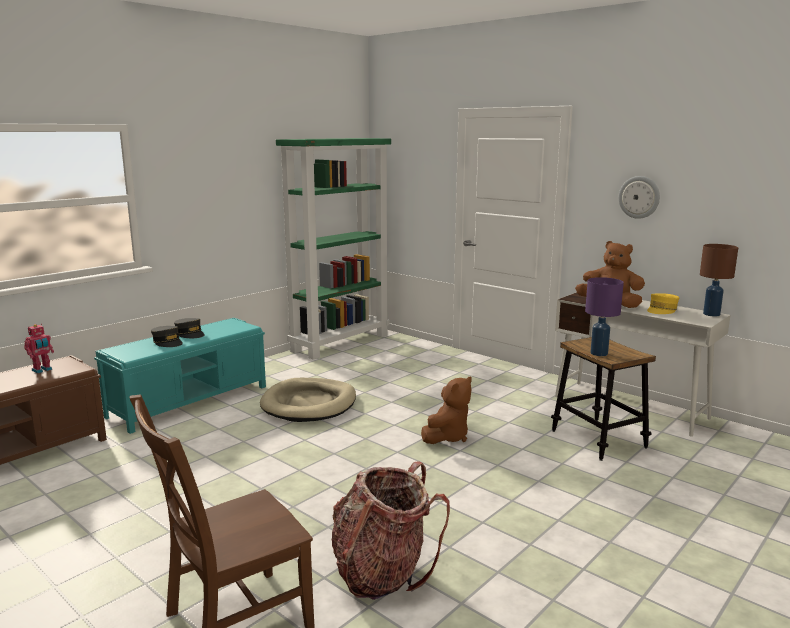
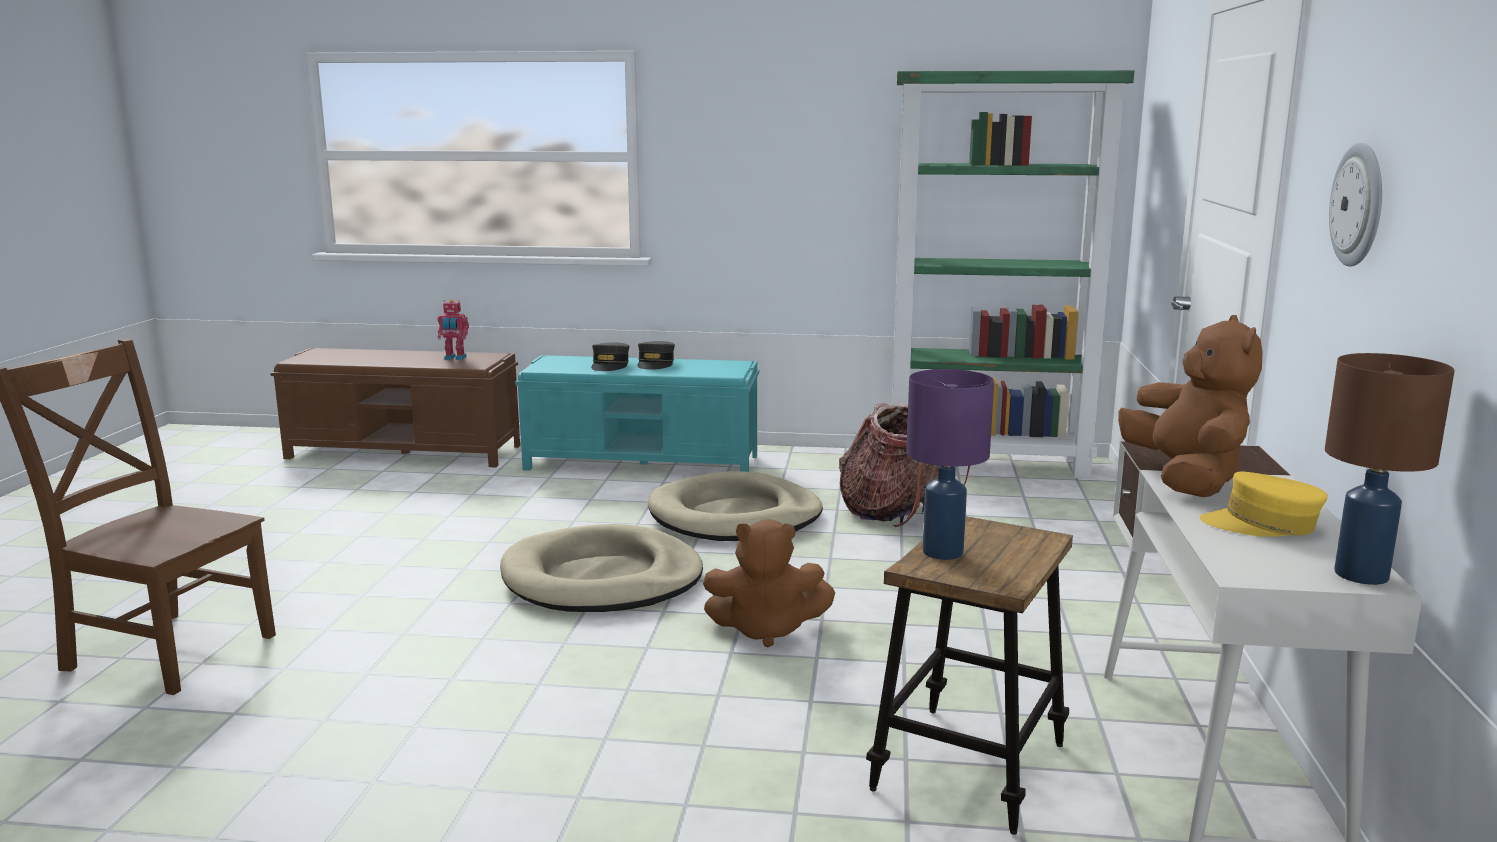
camera: 55 degrees right, 0 degrees up
backpack [332,461,450,600] -> backpack moved to [839,403,970,527]
none -> beige dog bed [500,524,703,612]

